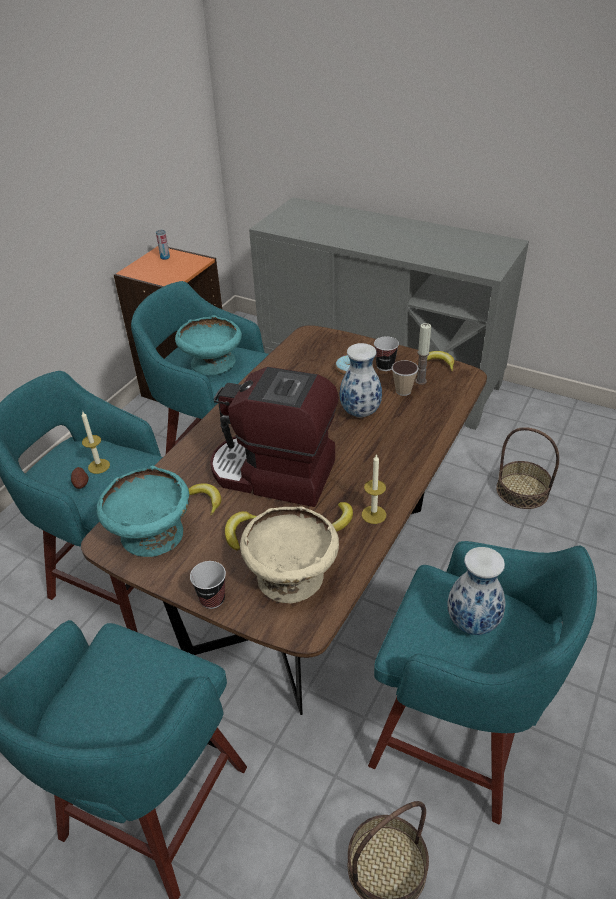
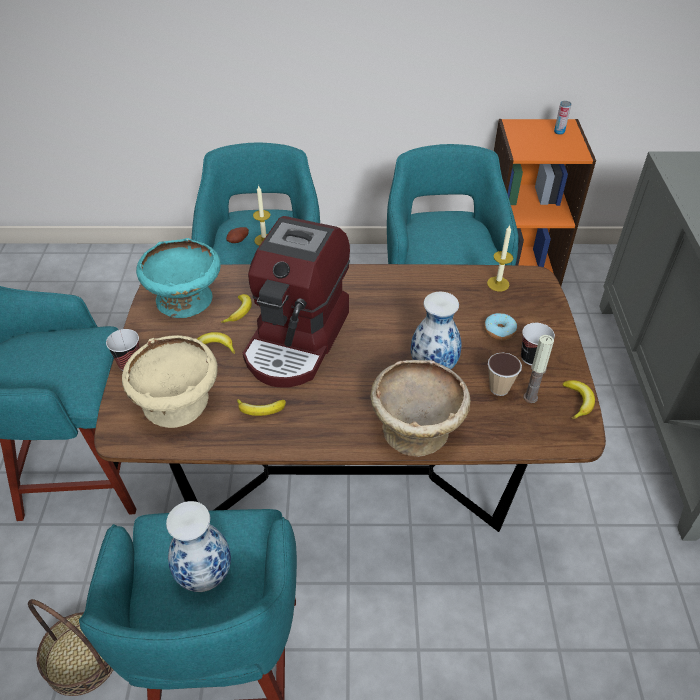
camera: 60 degrees right, 5 degrees up
turquoise bowl [175,315,242,375] -> none
coffee machine [210,367,339,507] -> coffee machine turned 150 degrees counterclockwise [243,216,350,388]
candle [362,454,386,524] -> candle moved to [487,225,513,291]
basket [496,427,559,509] -> none
none -> beige bowl [370,360,471,457]

